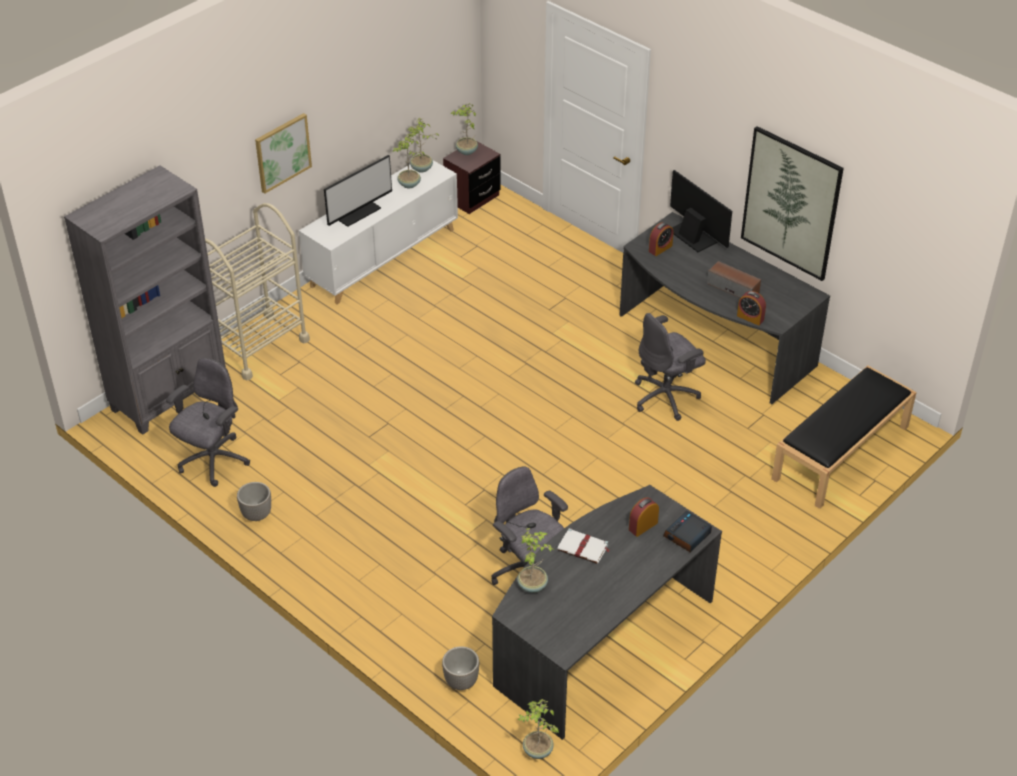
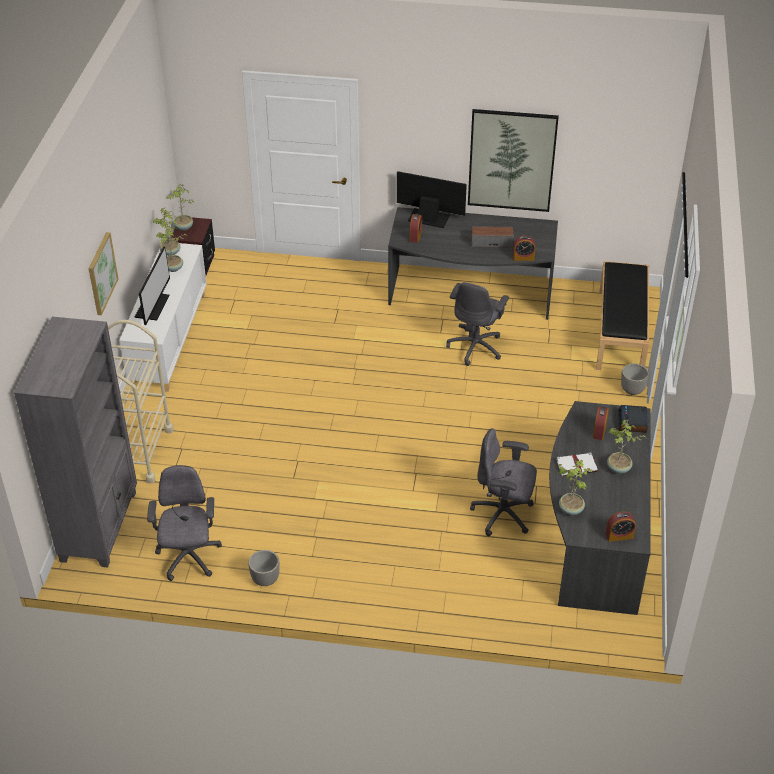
camera: 35 degrees left, 0 degrees up
planter [442,646,479,690] -> planter moved to [621,364,649,395]
potted plant [518,699,559,759] -> potted plant moved to [607,420,646,474]
none -> alarm clock [606,511,636,542]

